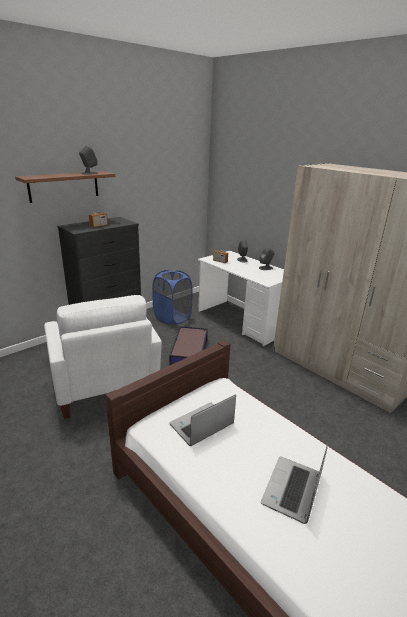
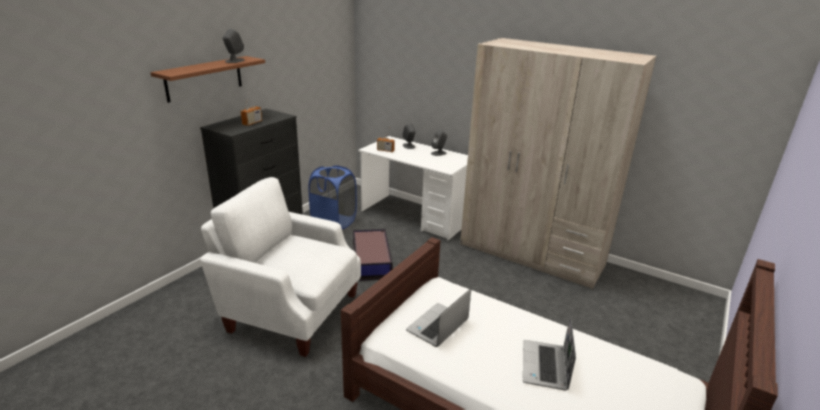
camera: 15 degrees left, 0 degrees up
white armchair [44,295,162,419] -> white armchair turned 150 degrees clockwise [200,177,361,357]

